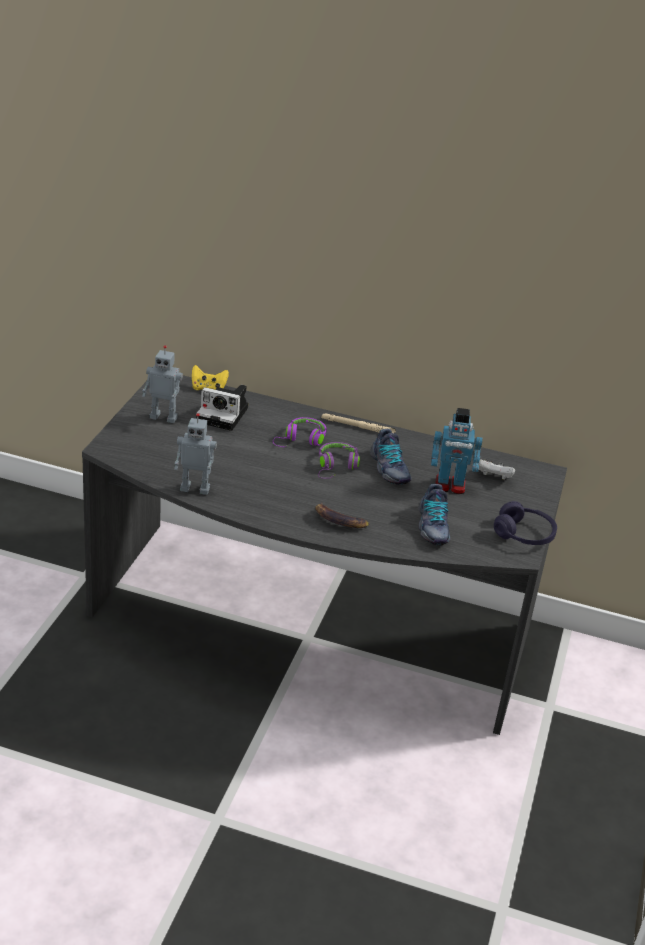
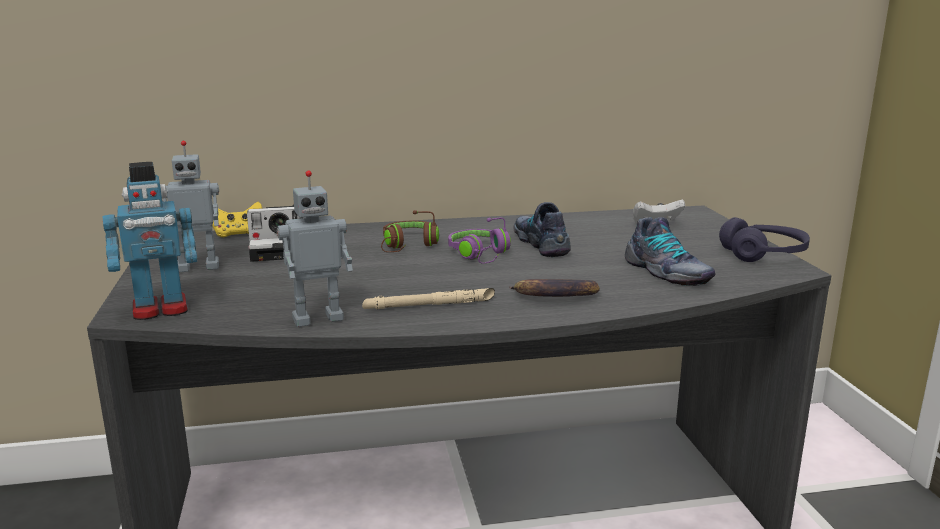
camera: 25 degrees left, 15 degrees down
purple headphones [273,417,327,447] -> brown headphones [381,210,439,252]
beige flashlight [321,413,396,433] -> beige flashlight moved to [362,288,495,309]
shoe [370,429,412,485] -> shoe turned 150 degrees counterclockwise [514,202,571,257]
toy robot [431,408,483,494] -> toy robot moved to [103,162,198,320]

